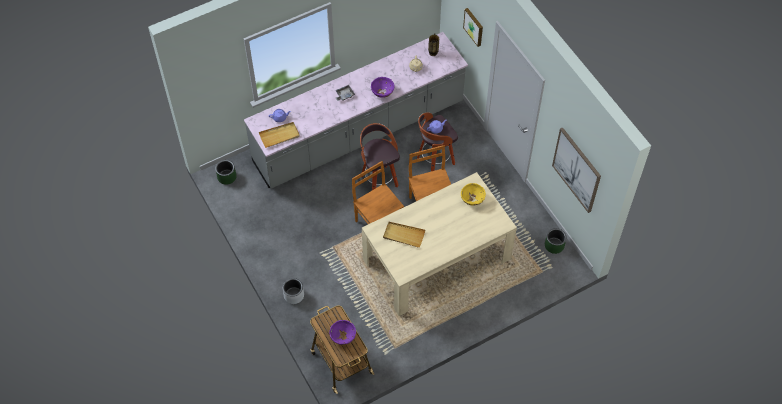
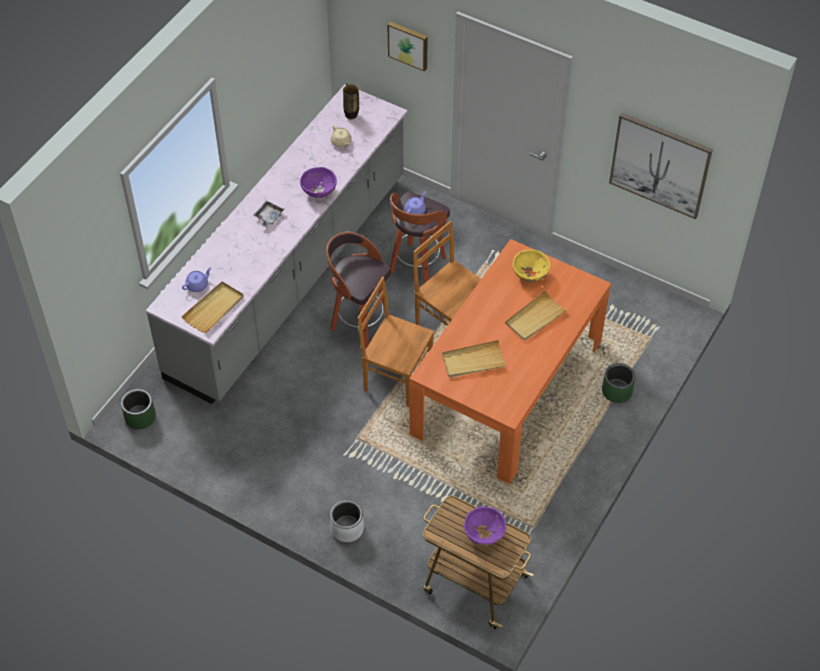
camera: 30 degrees left, 5 degrees down
beige dining table [362,172,517,316] -> orange dining table [409,239,611,484]
green planter [545,228,567,254] -> green planter moved to [602,363,636,403]
none -> beige tray [505,290,569,341]

